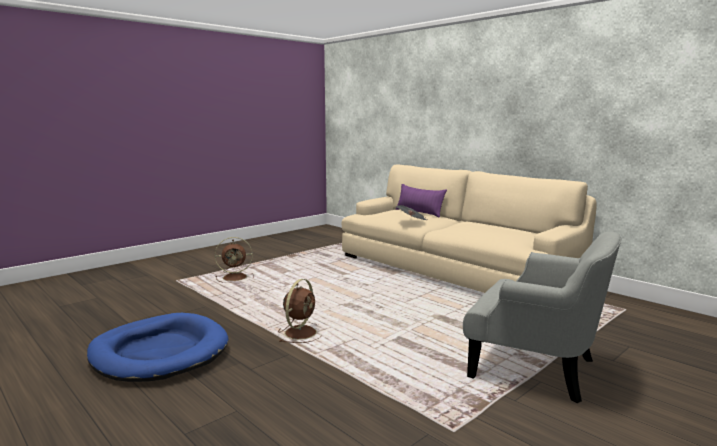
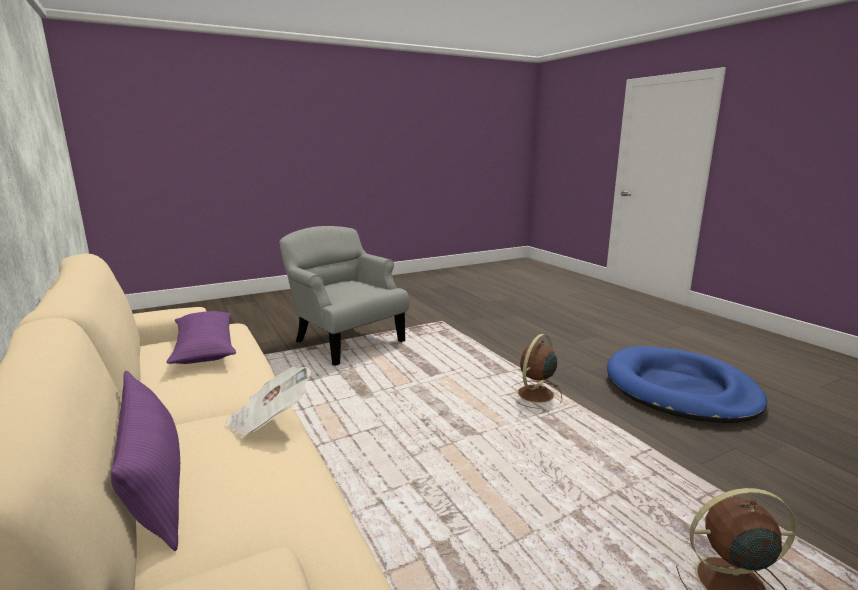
camera: 165 degrees left, 5 degrees up
none -> purple pillow [166,311,236,364]

